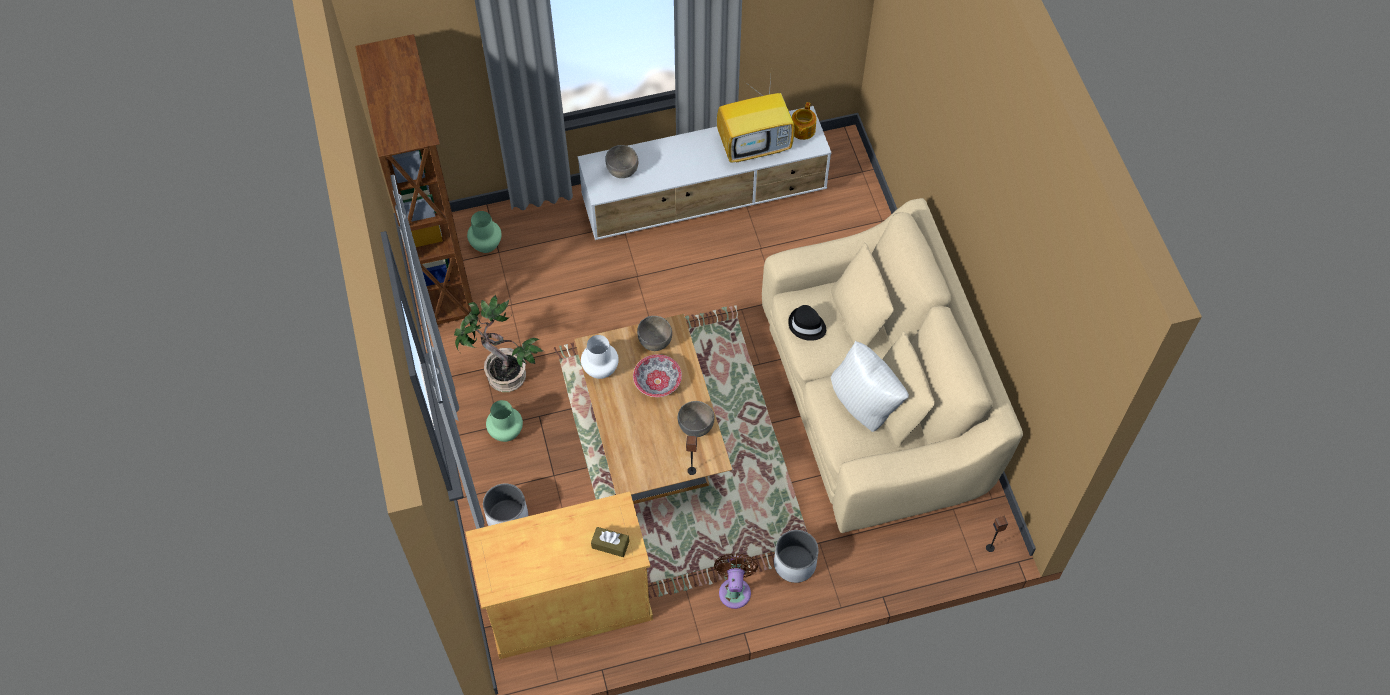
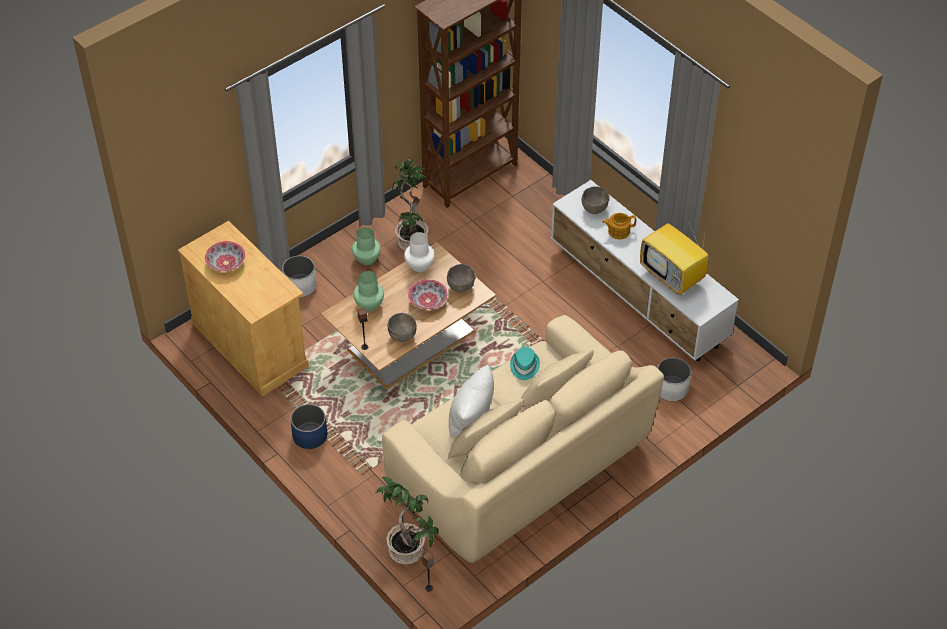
camera: 65 degrees right, 10 degrees down
green vase [467,211,502,253] -> green vase moved to [353,271,384,311]
brown tissue box [591,527,629,557] -> none
brown fan [714,553,758,609] -> blue planter [291,404,327,449]
white planter [774,530,818,583] -> white planter moved to [657,357,691,401]
black hat [788,305,826,341] -> turquoise hat [510,347,540,380]
teapot [792,102,816,140] -> teapot moved to [603,213,636,239]
none -> bowl [205,241,245,272]
none -> potted plant [375,477,439,565]

